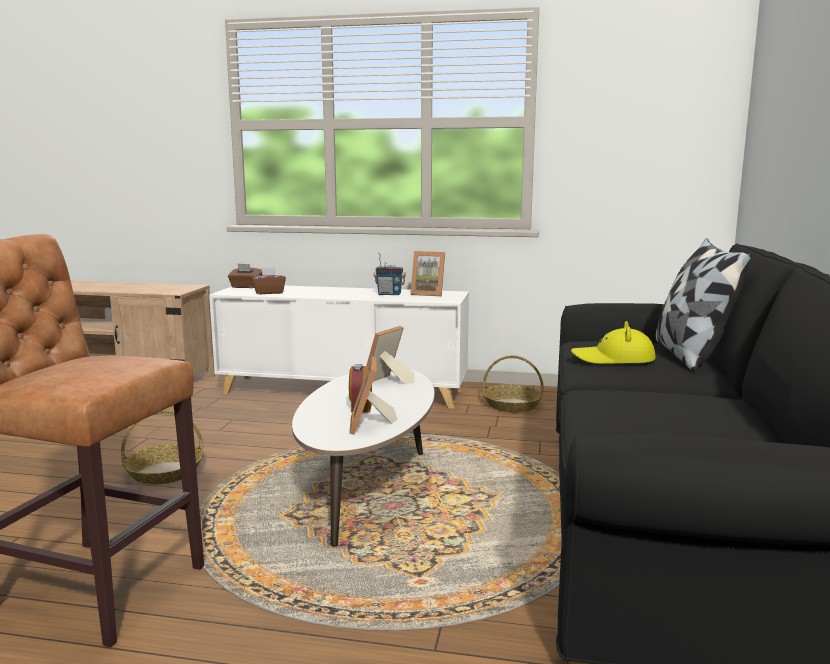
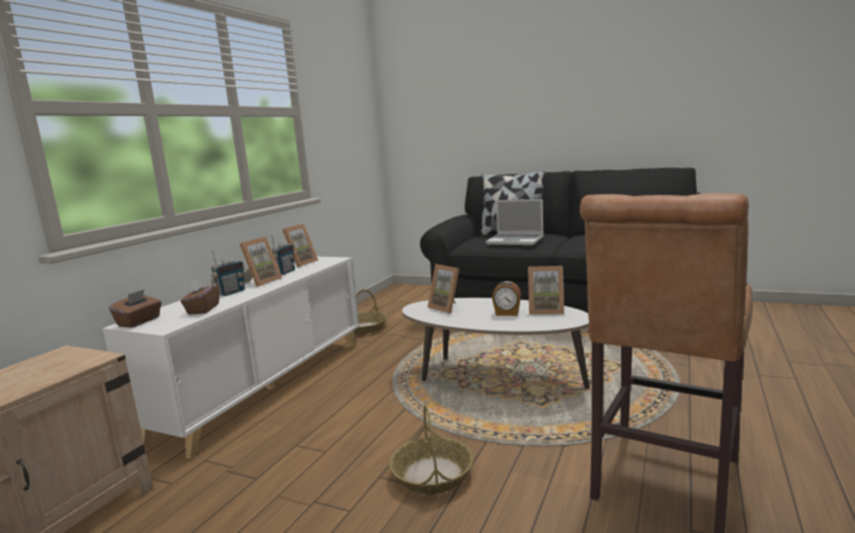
camera: 75 degrees left, 0 degrees up
yellow hat [571,321,656,364] -> laptop [486,199,544,245]
none -> radio [211,250,245,296]
none -> picture frame [240,237,282,287]

